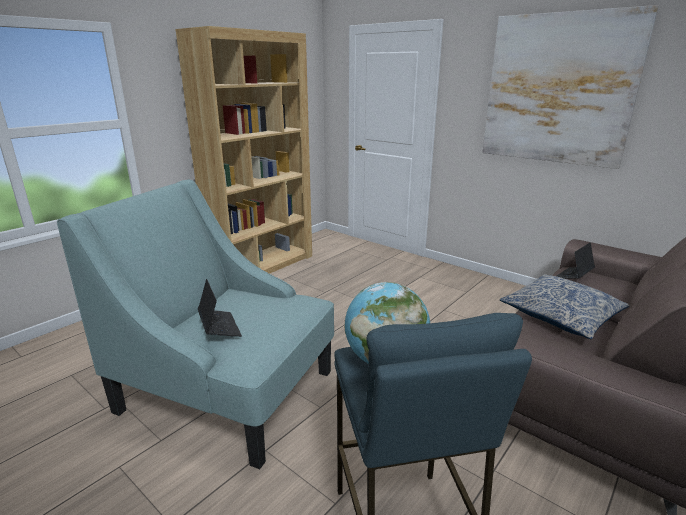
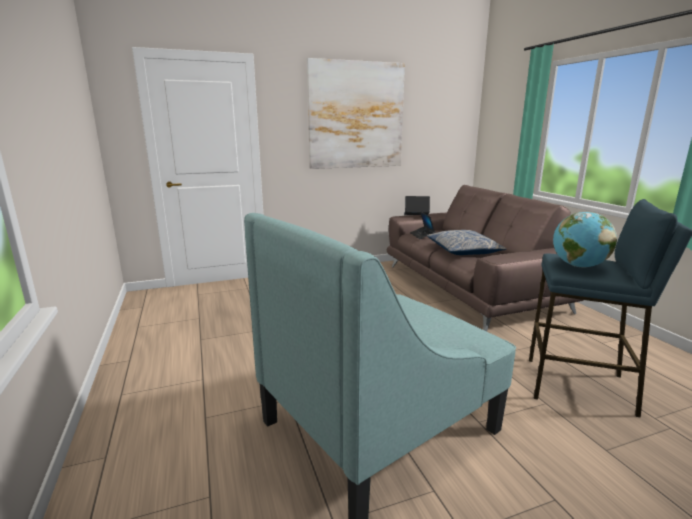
camera: 60 degrees left, 5 degrees down
brown bookcase [175,26,312,274] -> none
laptop [198,279,242,337] -> laptop moved to [404,196,430,215]

